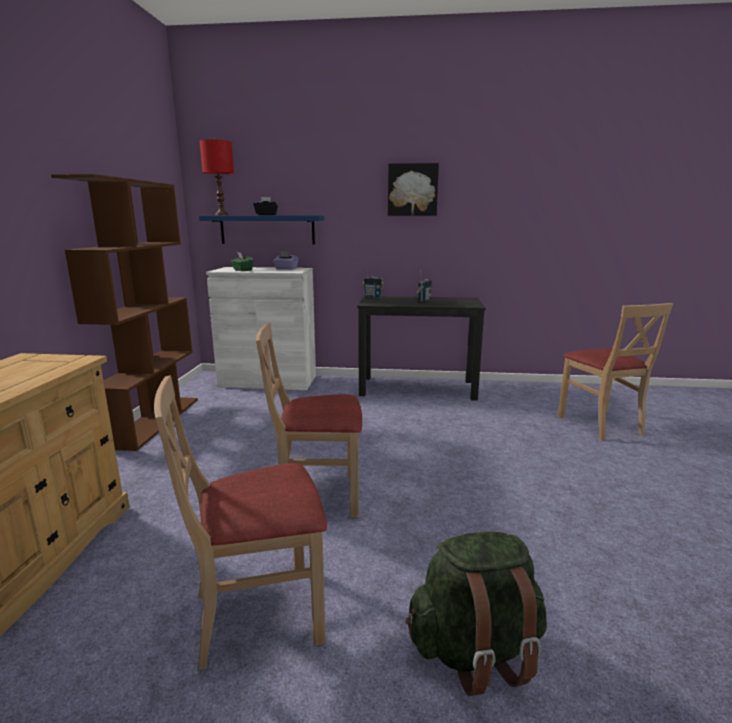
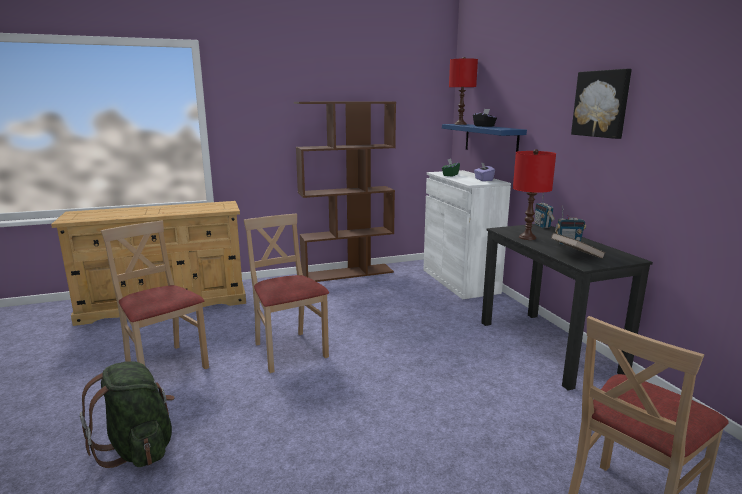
camera: 65 degrees right, 0 degrees up
none -> red table lamp [513,149,556,240]
none -> brown book [551,233,605,259]

